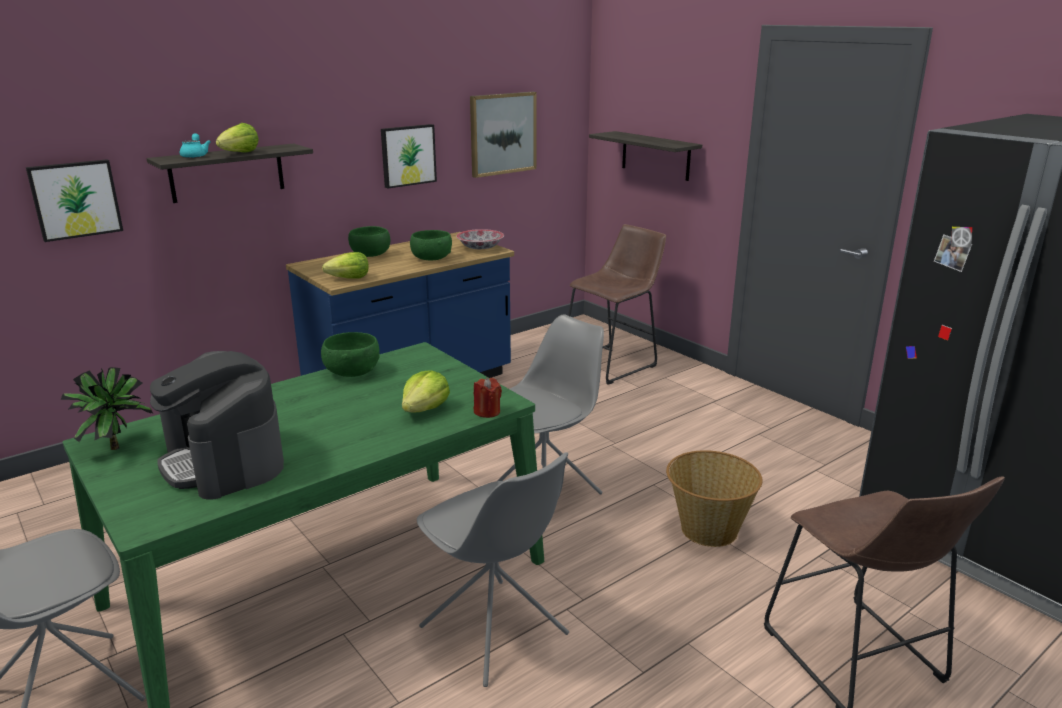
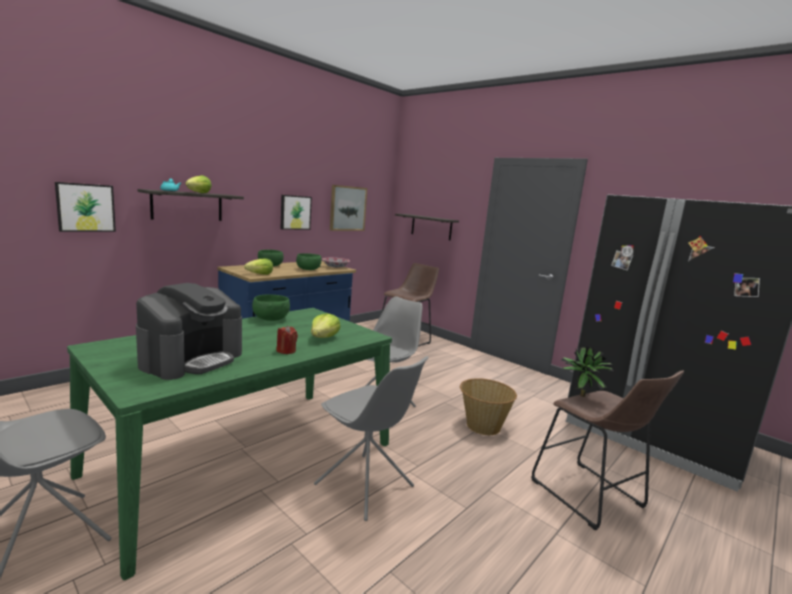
camera: 10 degrees left, 10 degrees down
potted plant [61,367,153,450] -> potted plant moved to [561,347,613,397]
coffee machine [150,351,284,500] -> coffee machine turned 105 degrees counterclockwise [136,283,242,380]
red candle [474,378,502,418] -> red candle moved to [276,326,298,354]

